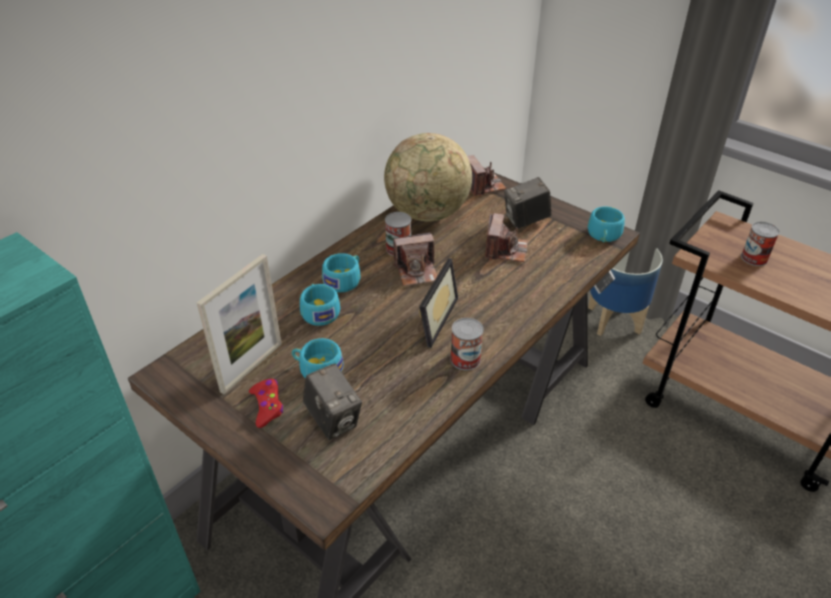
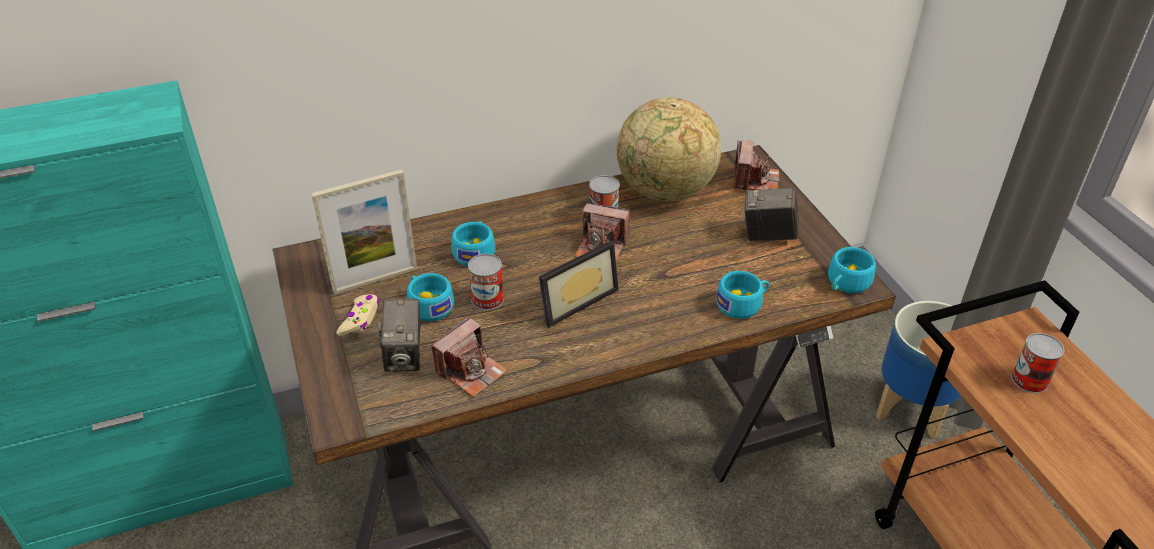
camera: 30 degrees right, 0 degrees up
red game controller [249,379,283,428] -> beige game controller [336,294,379,336]
turquoise cup [322,253,360,292] -> turquoise cup moved to [716,271,769,319]
can [450,318,484,370] -> can moved to [468,254,504,310]
camera [485,213,528,262] -> camera moved to [431,317,508,397]

